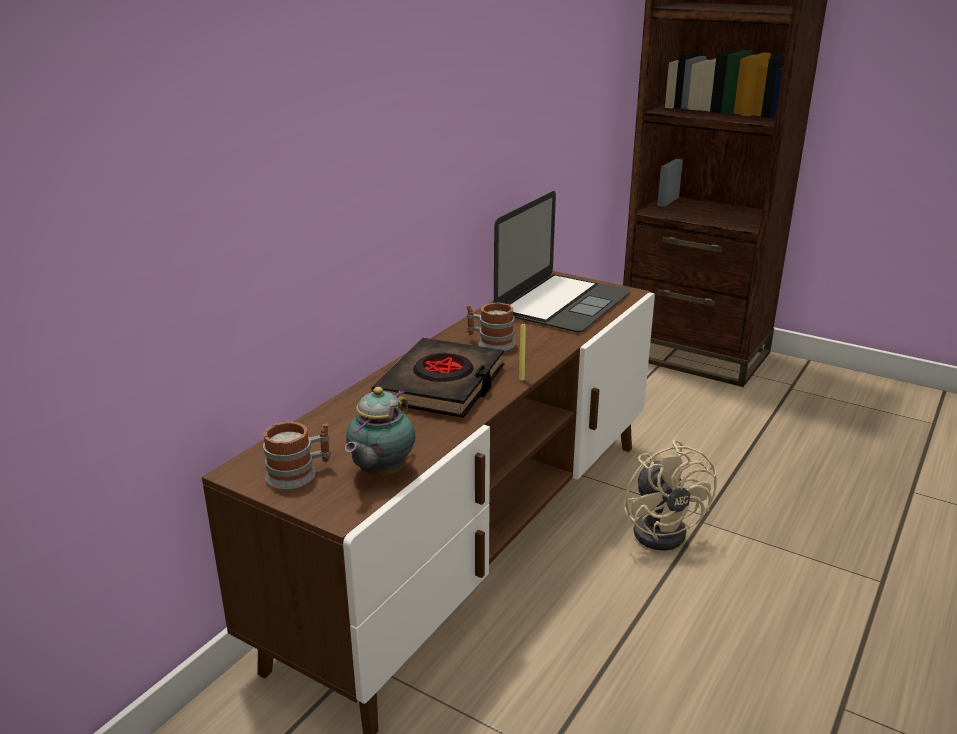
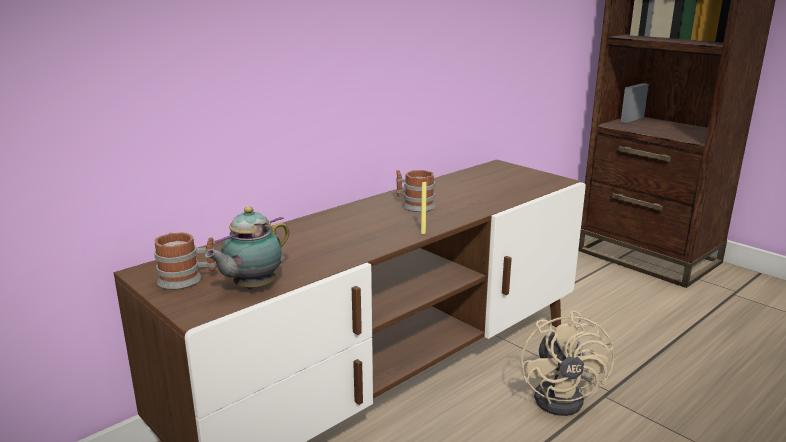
camera: 15 degrees right, 5 degrees down
black book [371,338,504,418] -> none
laptop [494,191,631,332] -> none

